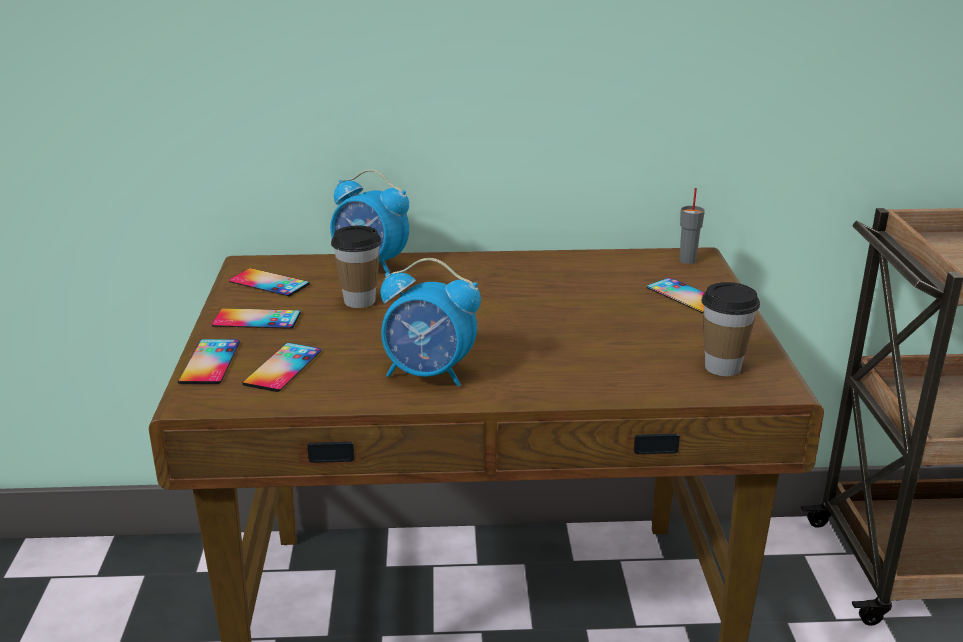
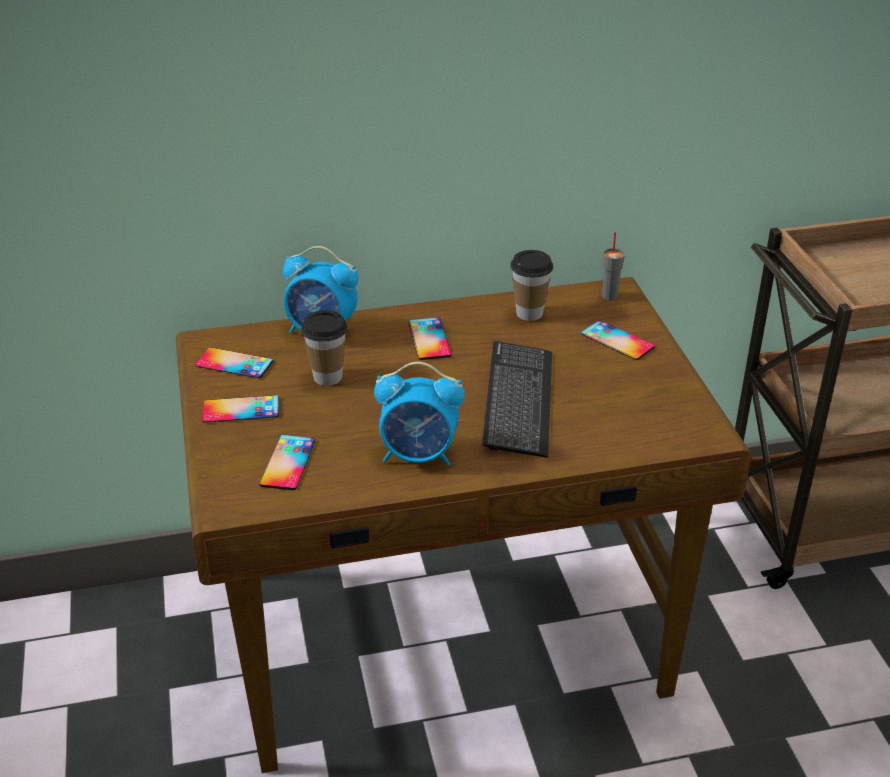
camera: 10 degrees left, 10 degrees up
phone [178,339,240,384] -> phone moved to [408,317,451,360]
cup [701,282,760,376] -> cup moved to [510,250,553,321]
none -> keyboard [482,341,552,458]

